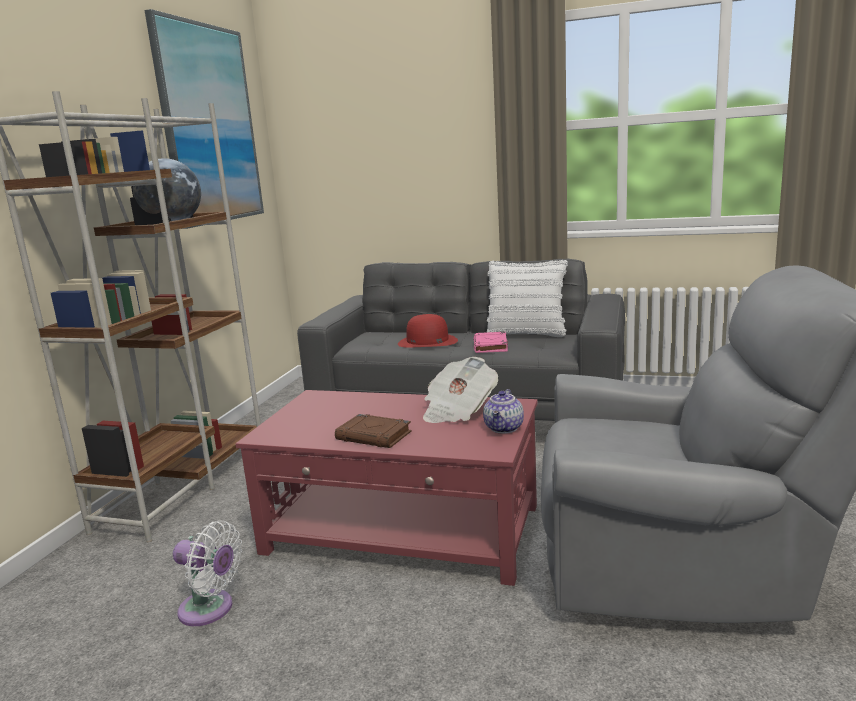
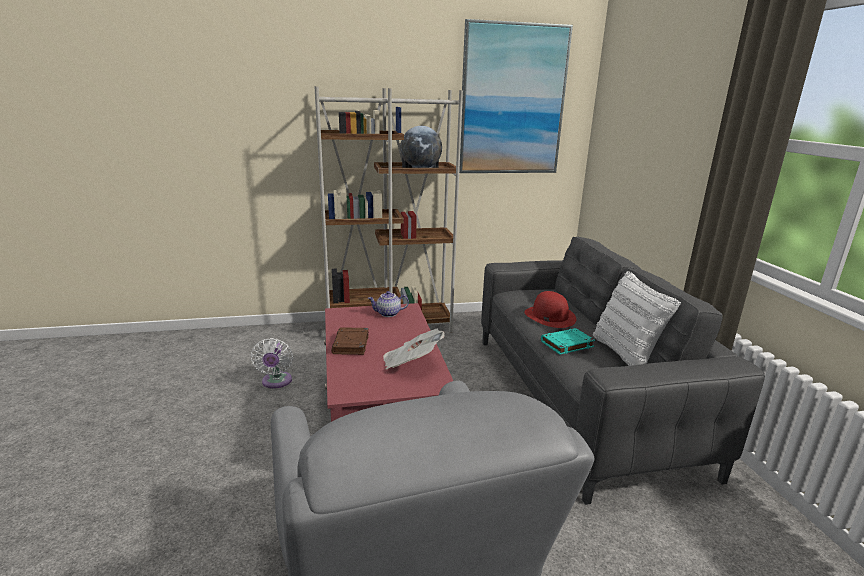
camera: 60 degrees right, 5 degrees up
pink book [474,332,508,353] -> turquoise book [541,328,595,355]
teapot [483,389,524,434] -> teapot moved to [368,291,409,317]

